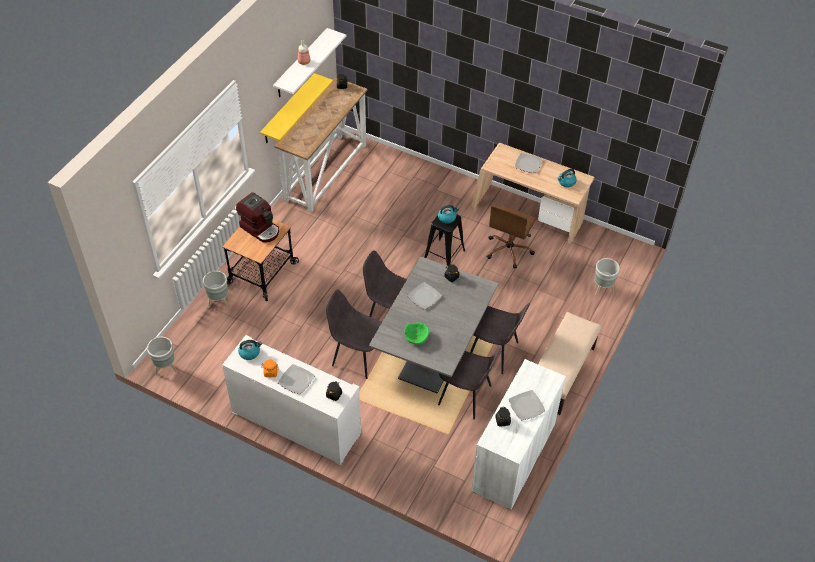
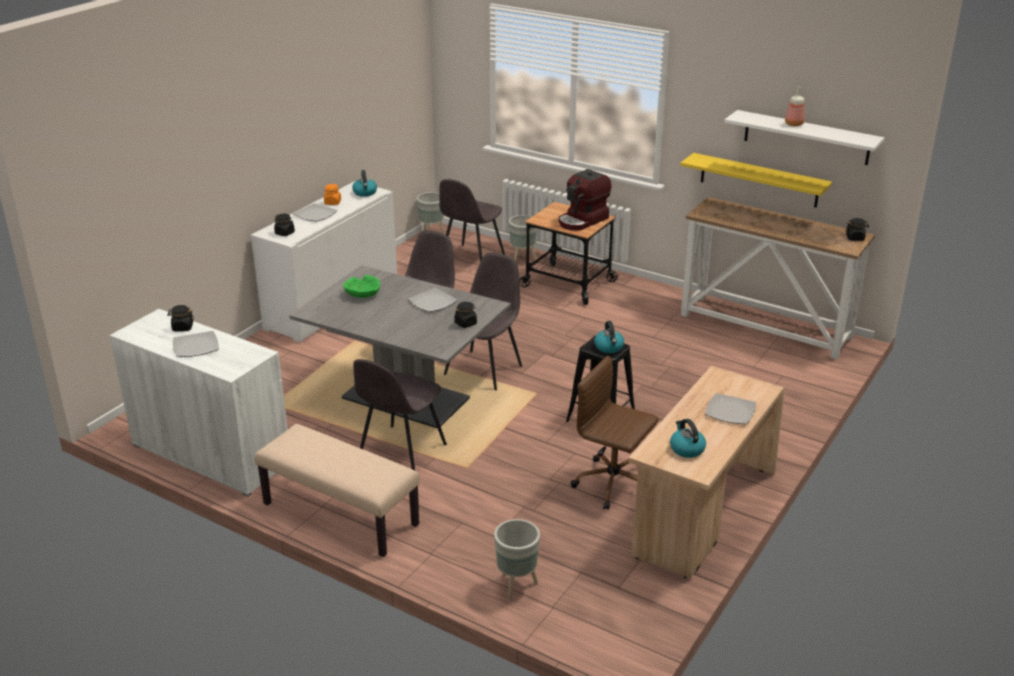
camera: 95 degrees right, 20 degrees down
grey chair [438,348,501,419] -> grey chair moved to [439,179,505,262]

